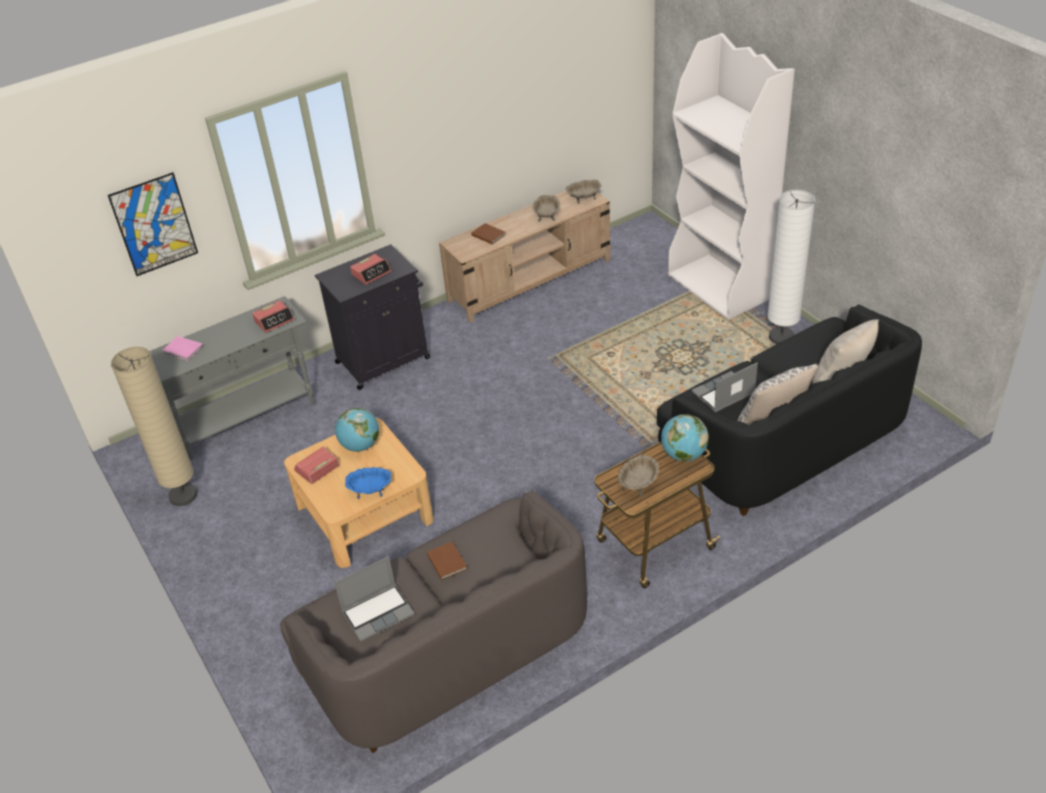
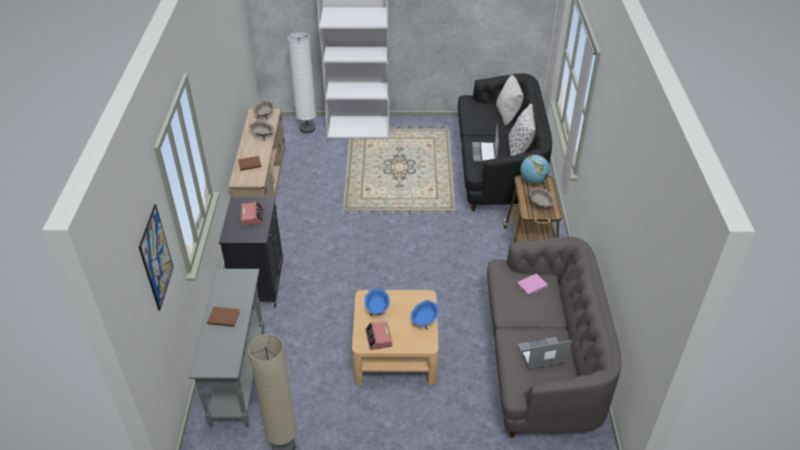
camera: 60 degrees left, 0 degrees up
pink book [162,336,203,361] -> pink book moved to [517,273,548,296]
alarm clock [252,300,294,333] -> none
laptop [334,556,415,642] -> laptop turned 105 degrees counterclockwise [517,337,572,369]
globe [335,408,379,452] -> blue bowl [364,289,390,316]
brown book [427,542,467,580] -> brown book moved to [207,307,240,327]
white floor lamp [767,190,815,344] -> white floor lamp moved to [288,32,316,134]

